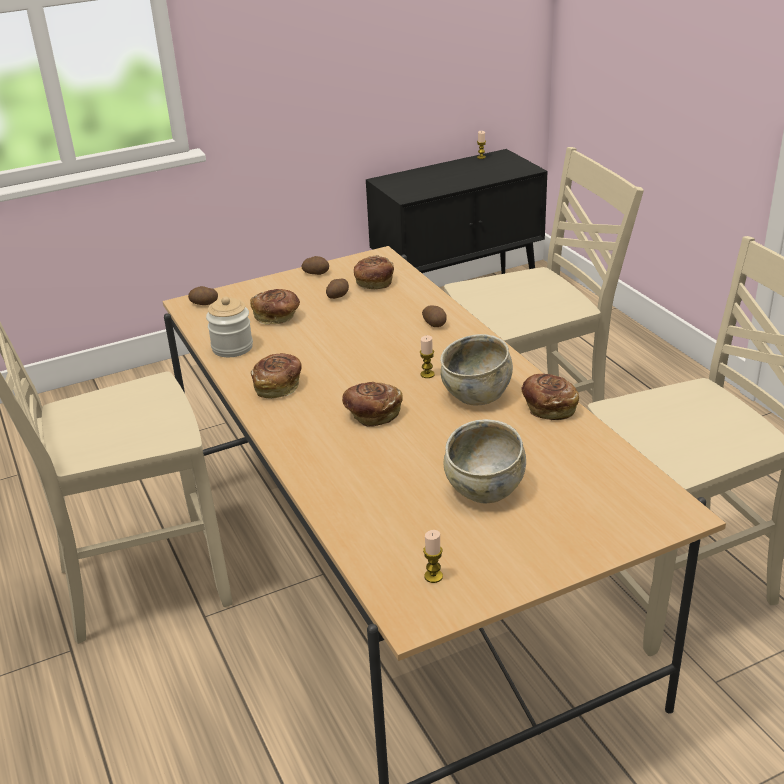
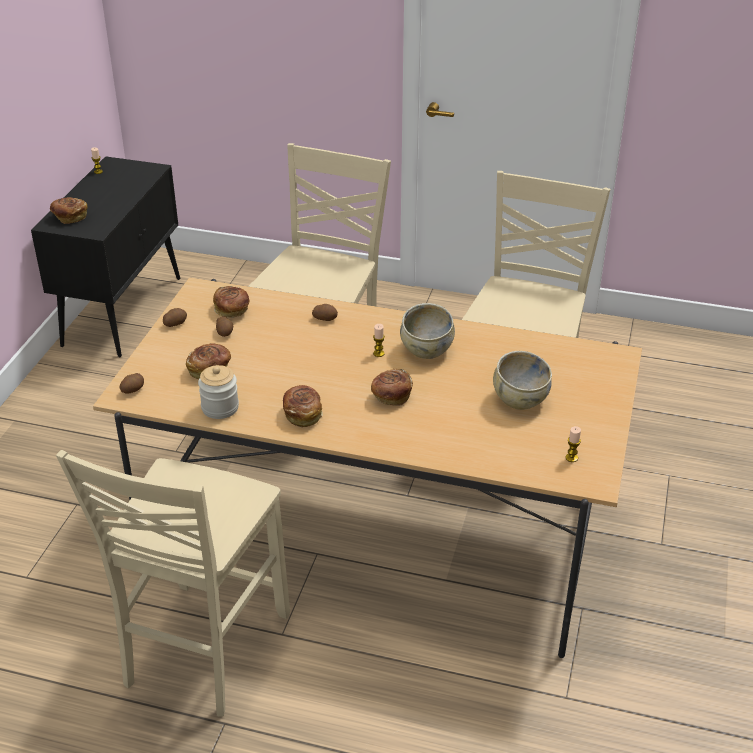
camera: 50 degrees left, 5 degrees up
bread [521,374,579,420] -> bread moved to [50,197,88,224]

